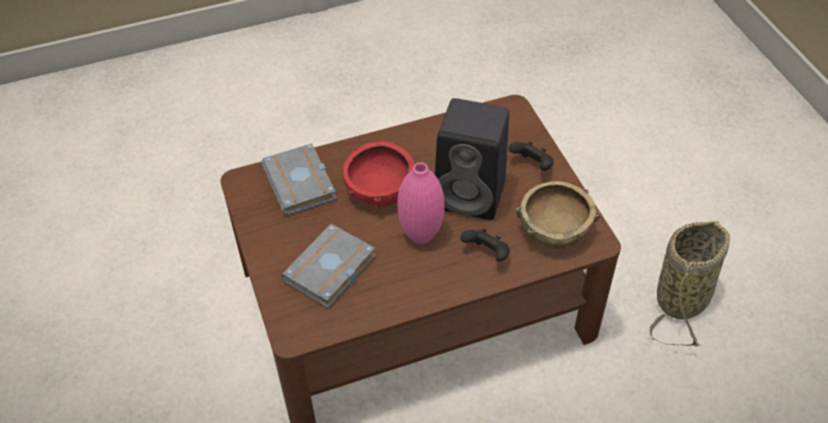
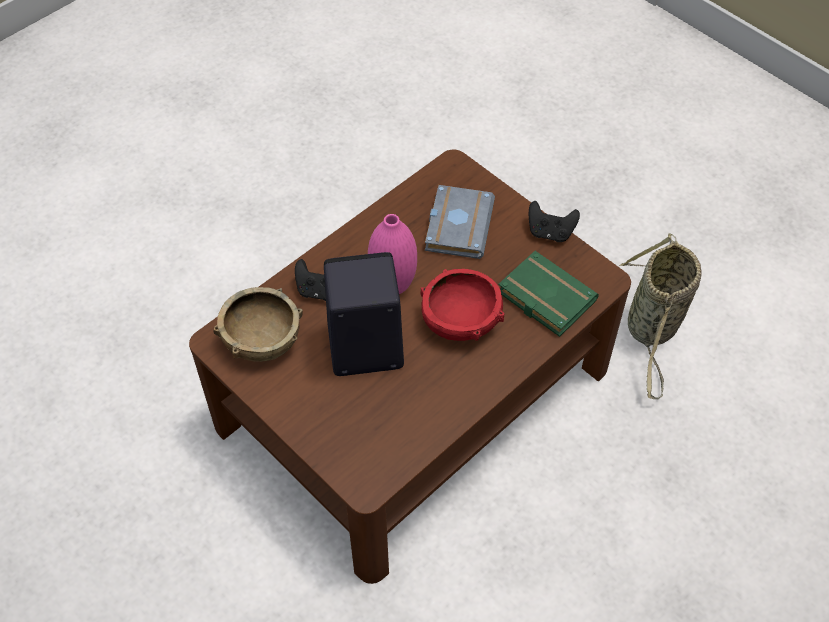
camera: 155 degrees right, 5 degrees up
grey book [261,143,337,216] -> green book [498,251,599,337]
black game controller [509,142,554,171] -> black game controller moved to [529,201,580,242]
basket [650,221,730,347] -> basket moved to [619,233,702,399]

